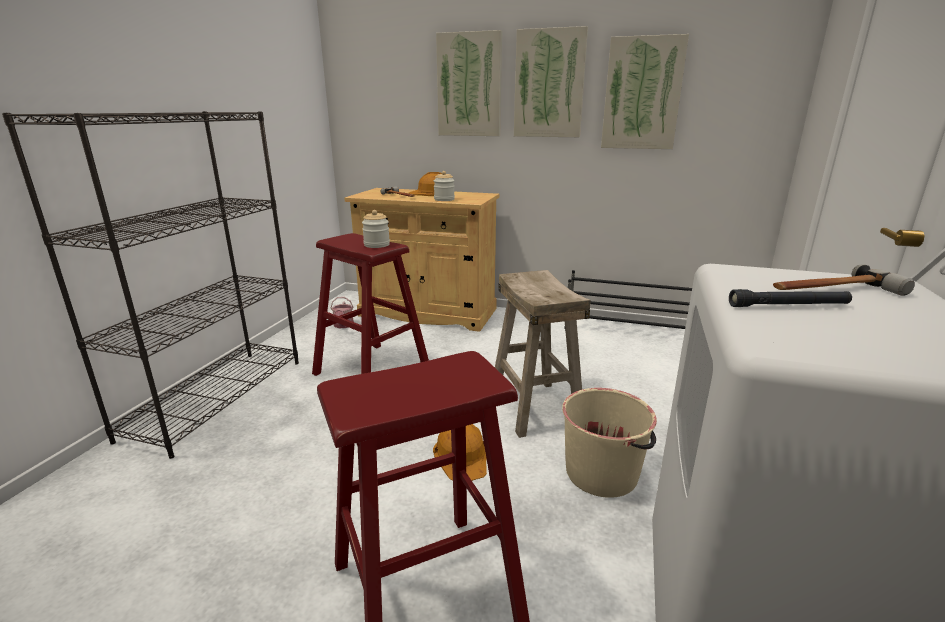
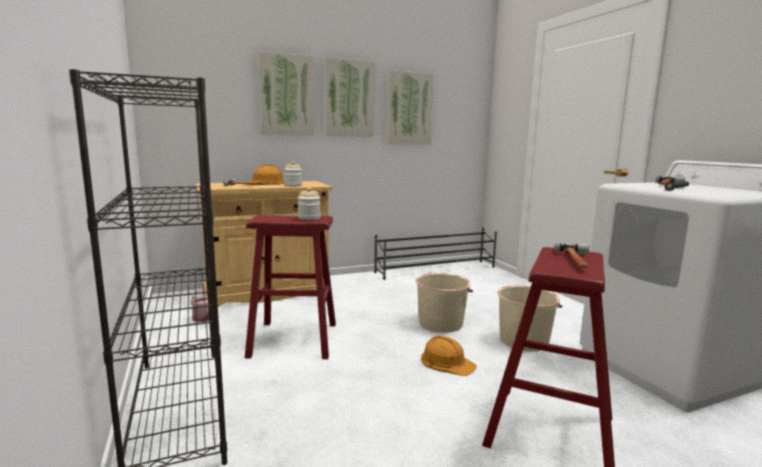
camera: 40 degrees left, 10 degrees down
beige stool [495,270,591,438] -> beige bucket [416,273,473,333]
none -> hammer [554,242,589,268]

